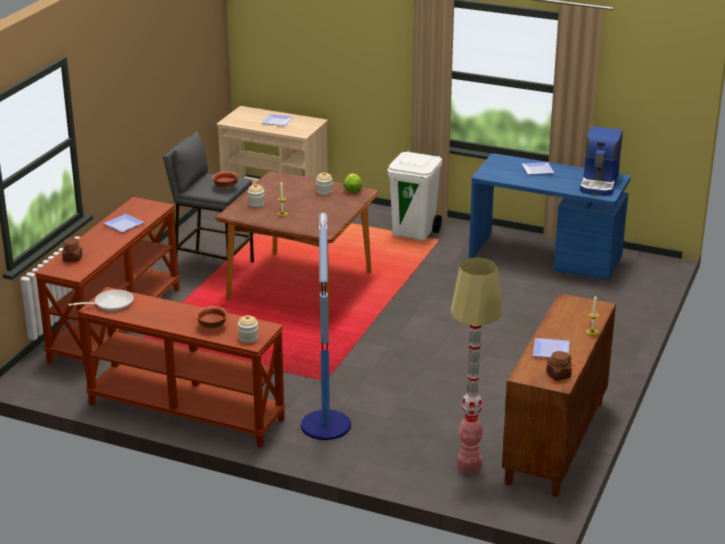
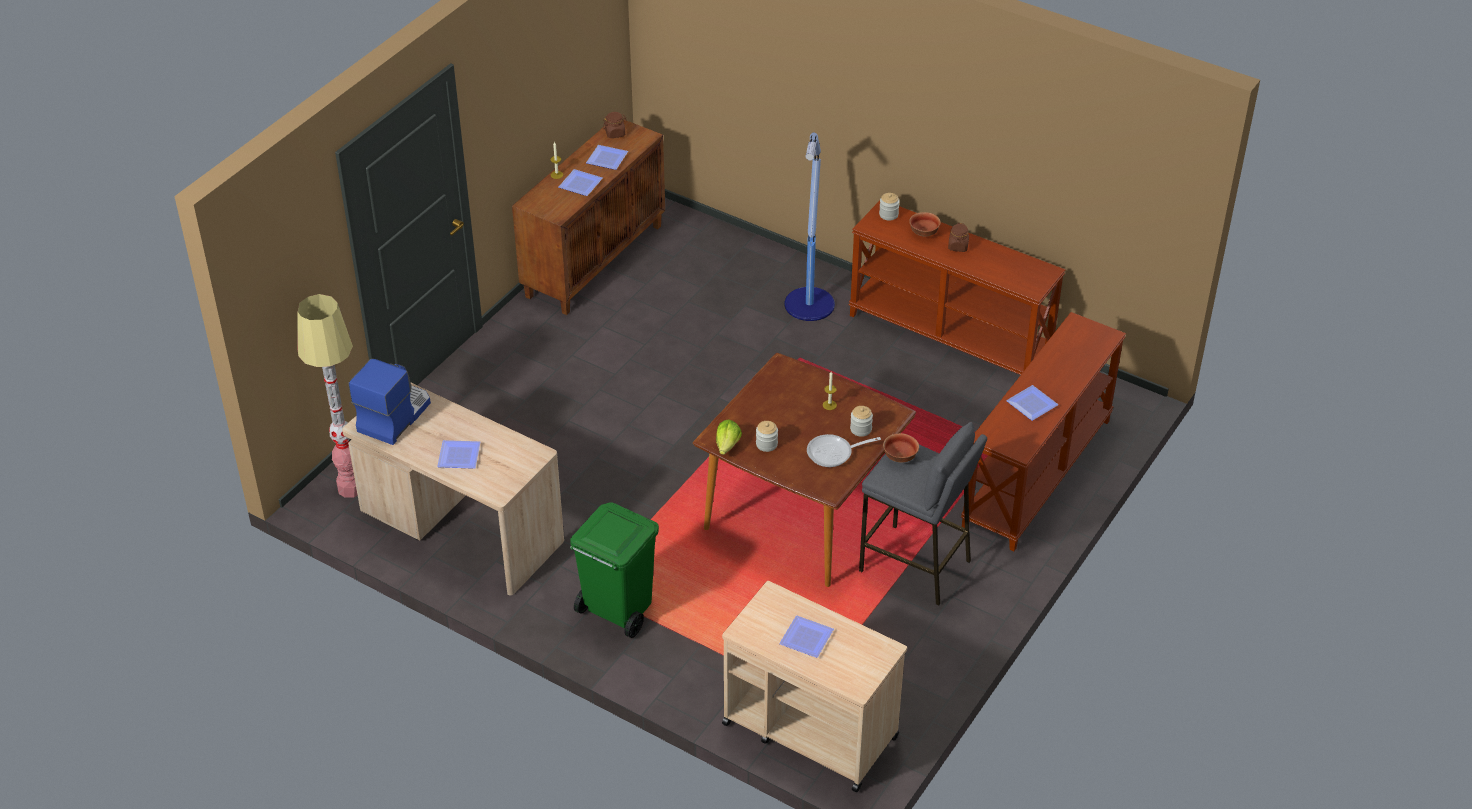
camera: 170 degrees left, 15 degrees up
brown jar [62,238,82,262] -> brown jar moved to [948,223,969,252]
frying pan [68,290,134,311] -> frying pan moved to [807,434,881,467]
white trash can [387,151,442,241] -> green trash can [570,502,659,638]
floor lamp [451,257,502,474] -> floor lamp moved to [297,294,357,498]
blue desk [469,153,630,280] -> beige desk [342,383,564,595]
none -> plate [558,169,603,196]

